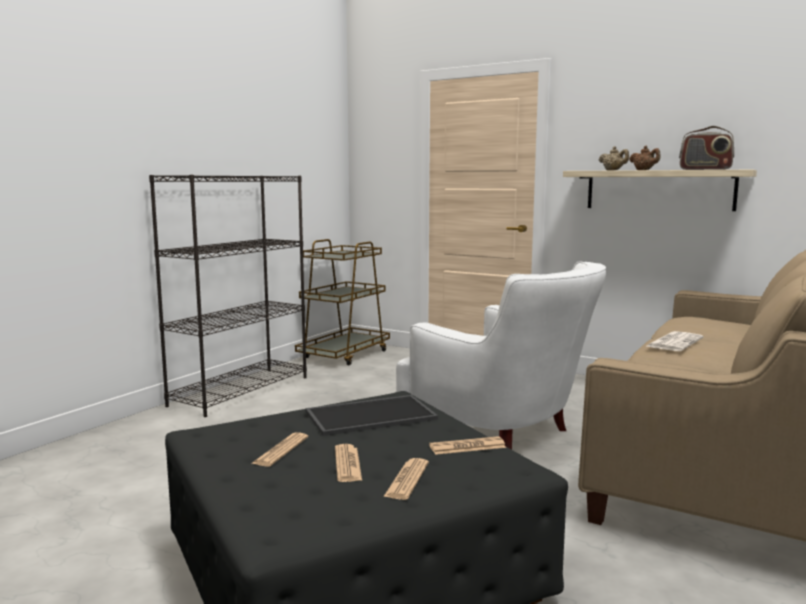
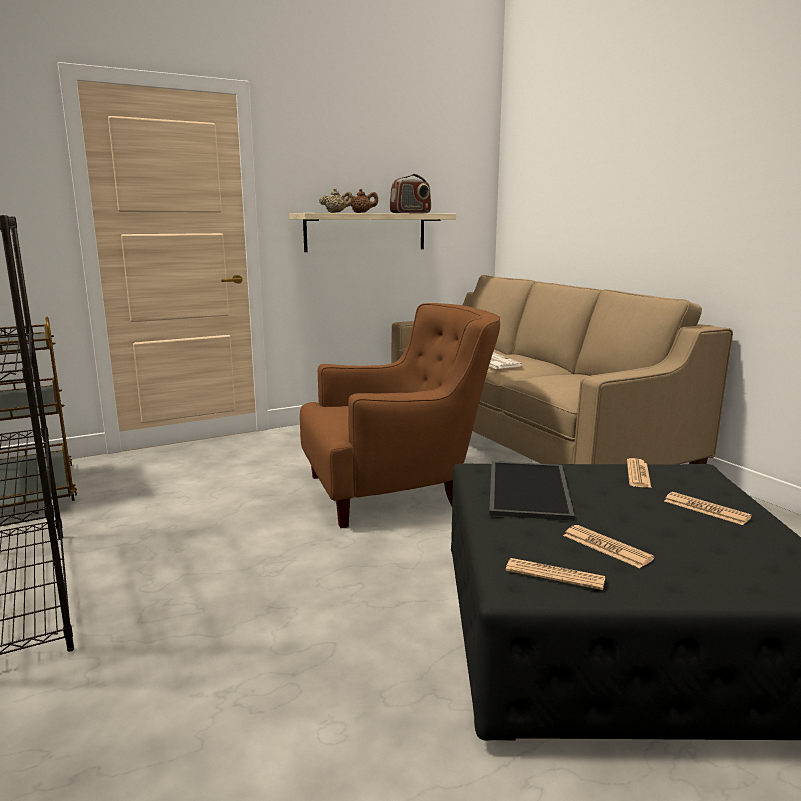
camera: 60 degrees left, 5 degrees up
newspaper [335,444,362,482] -> newspaper moved to [506,558,605,590]
white armchair [396,261,606,450] -> brown armchair [300,303,500,528]

